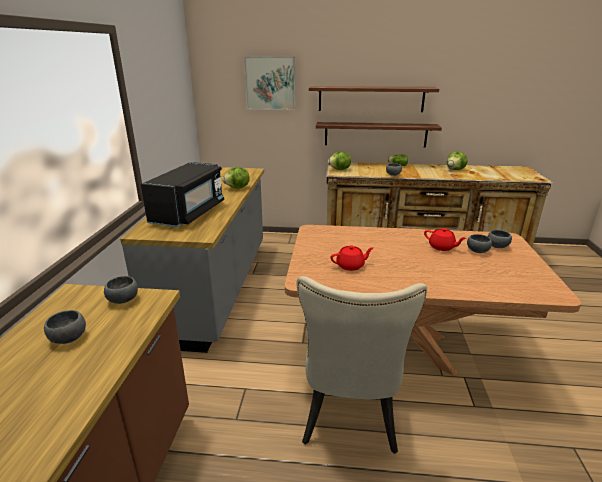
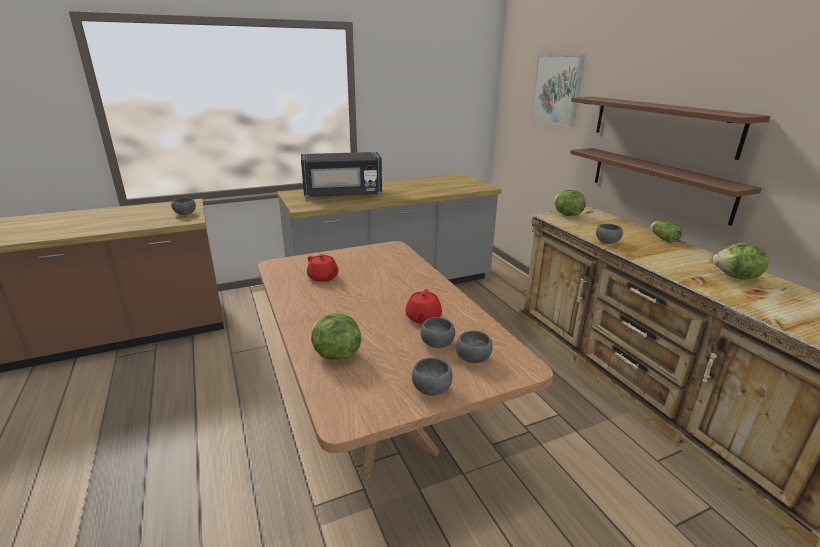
camera: 60 degrees right, 0 degrees up
grey bowl [44,310,86,344] -> grey bowl moved to [412,358,452,396]
lettuce [222,167,250,189] -> lettuce moved to [311,313,361,360]
beige chair [297,276,427,454] -> none

